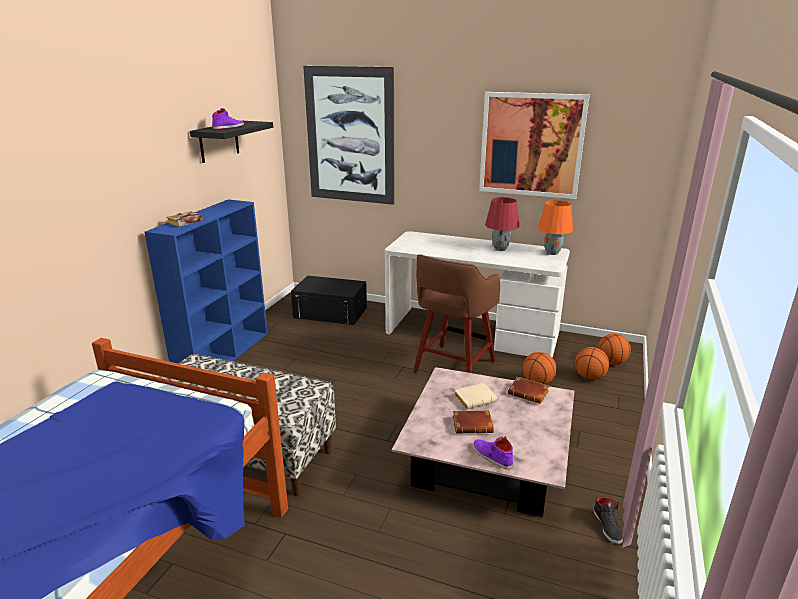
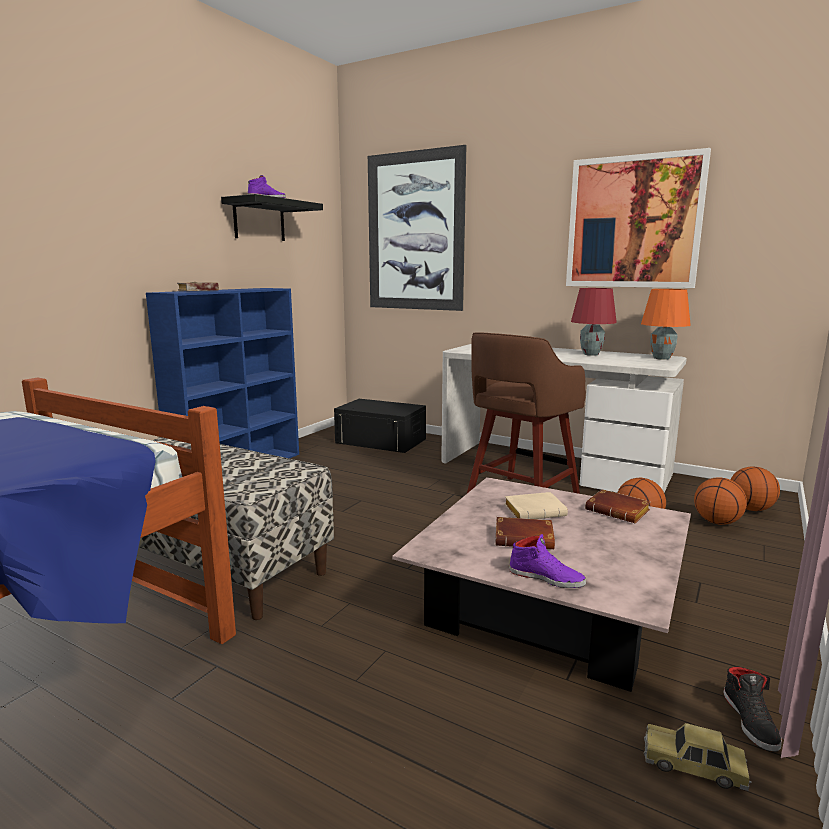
camera: 10 degrees right, 10 degrees down
purple shoe [473,436,513,469] -> purple shoe turned 150 degrees clockwise [509,534,586,588]
none -> toy car [644,723,752,791]

